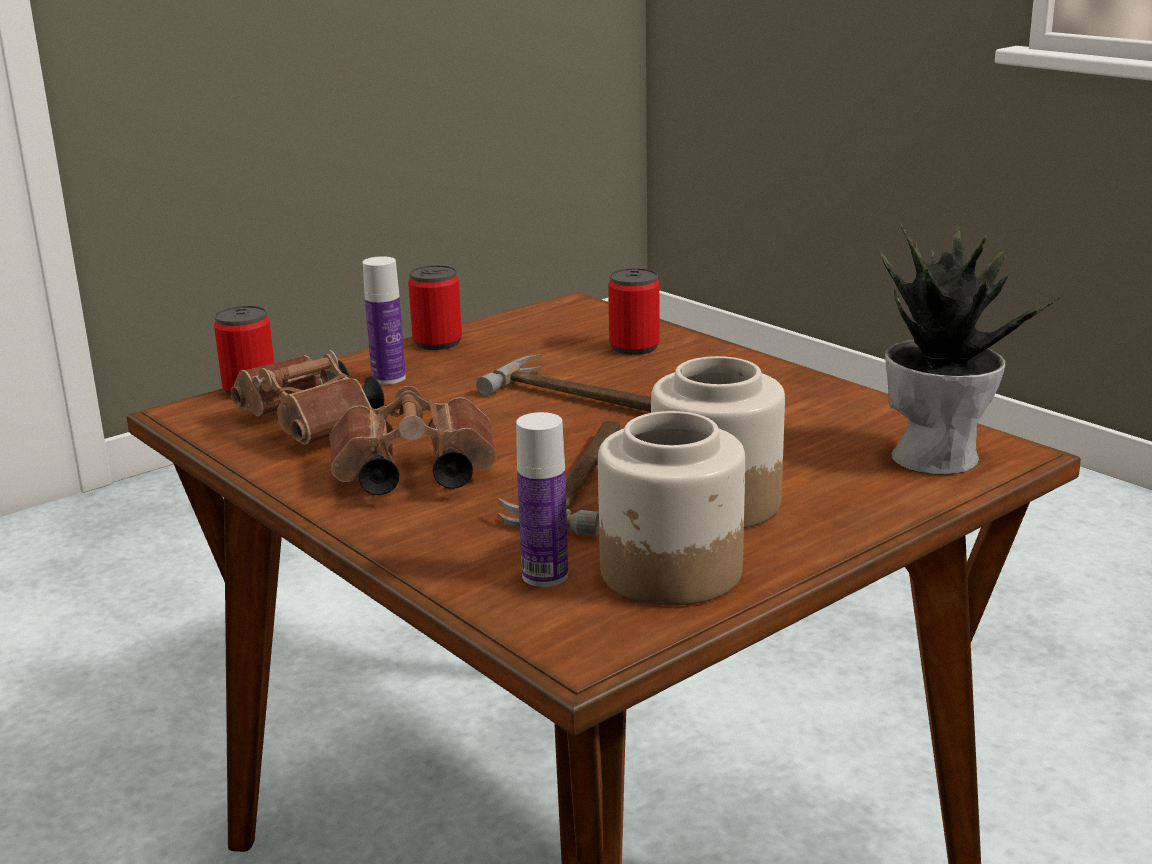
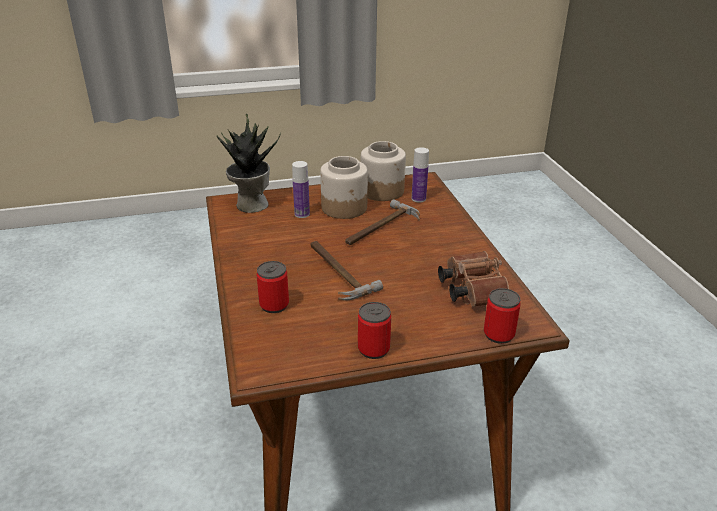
camera: 155 degrees left, 10 degrees up
brown binoculars [329,386,497,495] -> none
bottle [363,256,406,384] -> bottle moved to [292,161,310,218]

